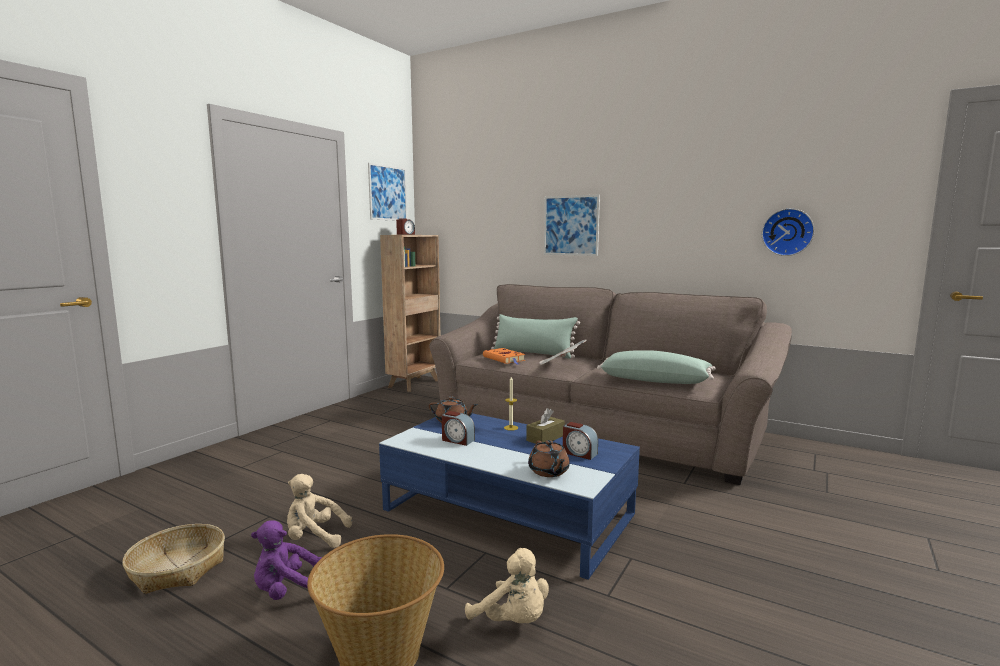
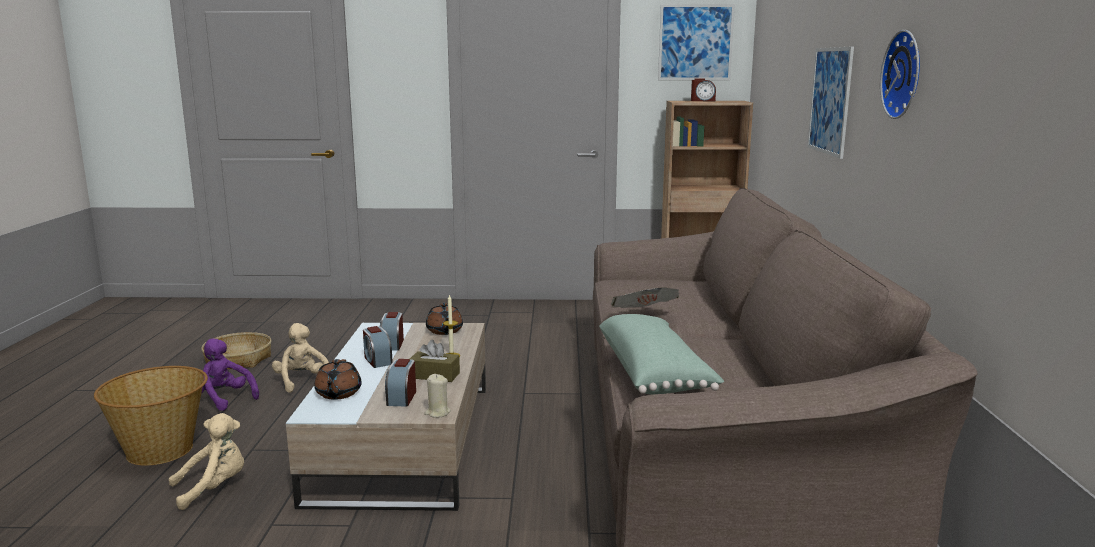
camera: 60 degrees right, 5 degrees up
blue coffee table [379,413,640,580] -> beige coffee table [286,323,486,511]
beige plush toy [465,548,549,623] -> beige plush toy turned 135 degrees counterclockwise [169,413,244,510]
orange book [483,348,525,365] -> none
green pillow [491,314,580,359] -> none
brown teapot [528,440,570,477] -> brown teapot turned 45 degrees counterclockwise [314,359,362,400]
wall clock [762,208,814,256] -> wall clock moved to [880,30,920,119]
none -> alarm clock [363,326,393,368]
none -> beige candle [424,374,451,418]

